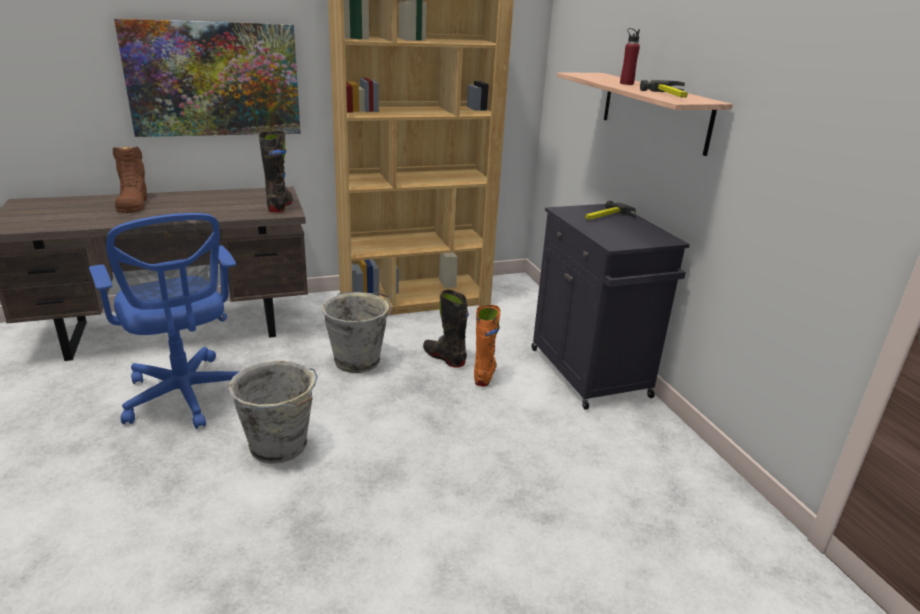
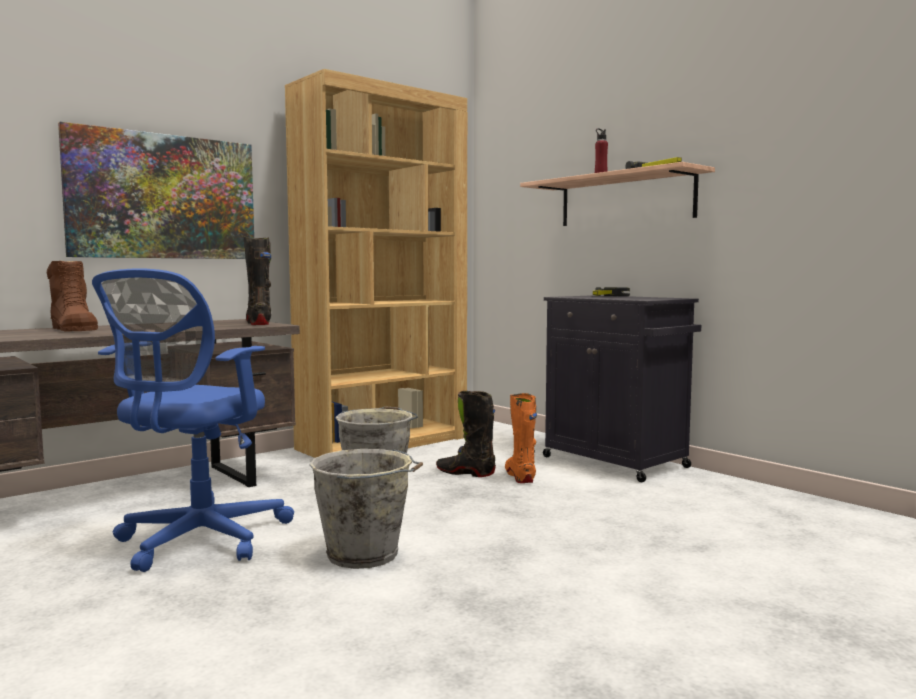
camera: 20 degrees left, 20 degrees down
blue office chair [89,213,239,429] -> blue office chair turned 75 degrees clockwise [92,268,294,572]

